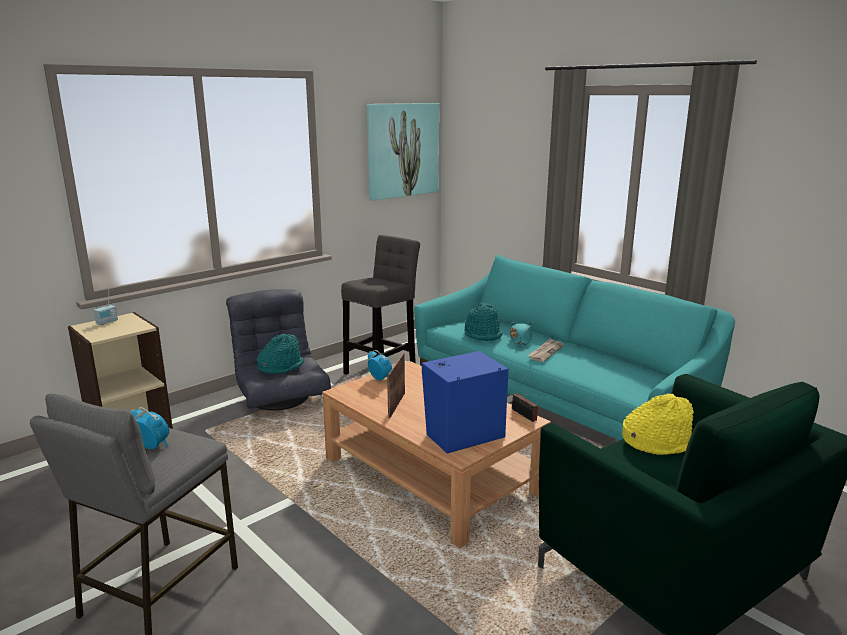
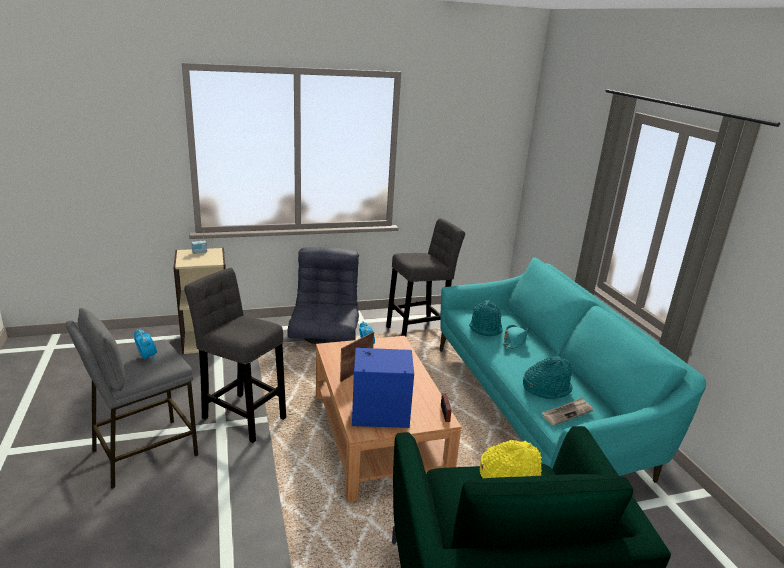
camera: 25 degrees right, 5 degrees up
turquoise hat [257,334,304,374] -> turquoise hat moved to [523,356,572,399]
picture [367,103,439,200] -> none
newspaper [528,338,564,362] -> newspaper moved to [542,398,593,426]
none -> grey stool [184,268,286,443]

